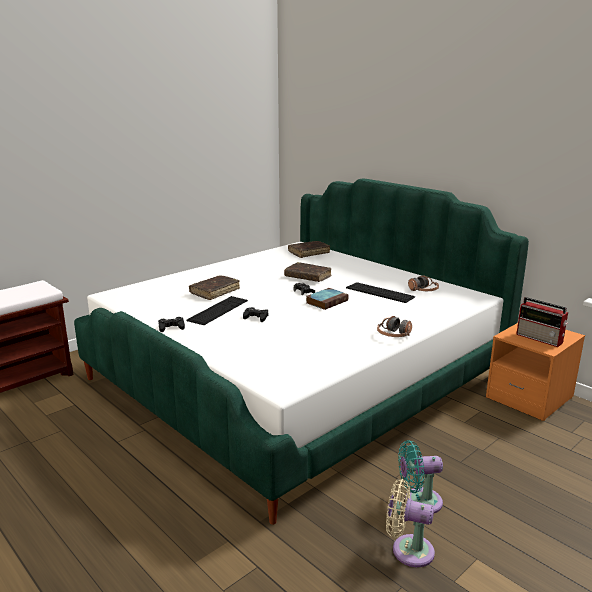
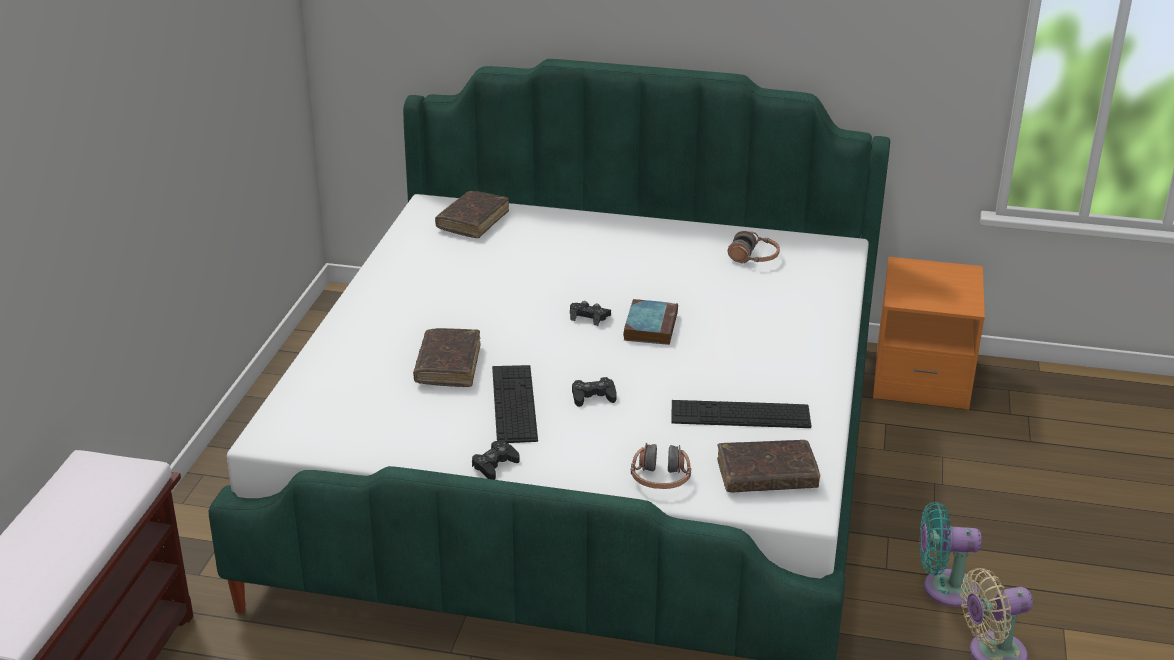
camera: 35 degrees left, 10 degrees up
brown book [284,262,332,282] -> brown book moved to [717,440,820,492]
keyboard [346,282,415,303] -> keyboard moved to [672,400,811,428]
headphones [377,316,412,337] -> headphones moved to [631,443,691,489]
turquoise fan [398,440,443,513] -> turquoise fan turned 45 degrees clockwise [920,502,982,607]
radio [516,297,568,347] -> none

